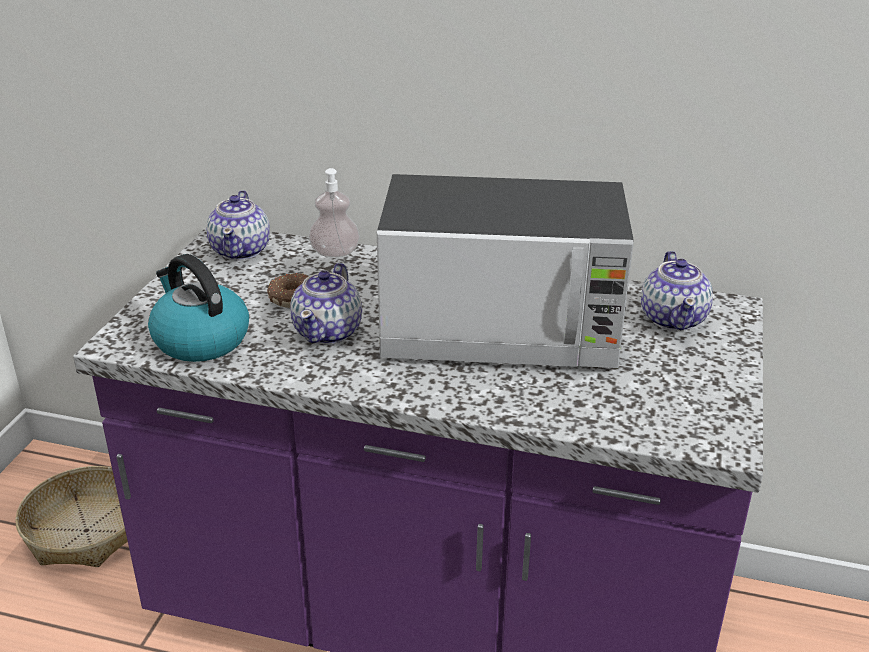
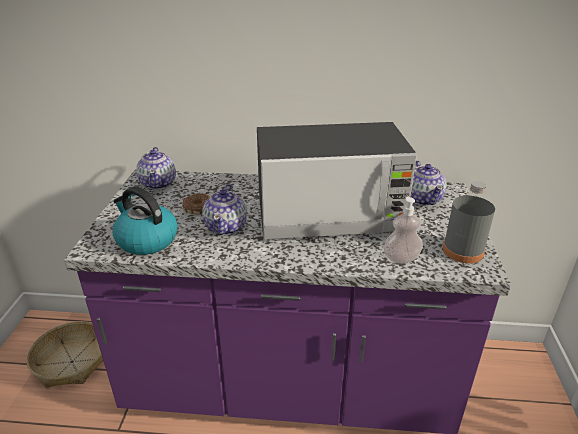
camera: 10 degrees left, 0 degrees up
soap dispenser [309,168,360,257] -> soap dispenser moved to [384,197,423,263]
none -> grey bottle [443,181,495,263]

